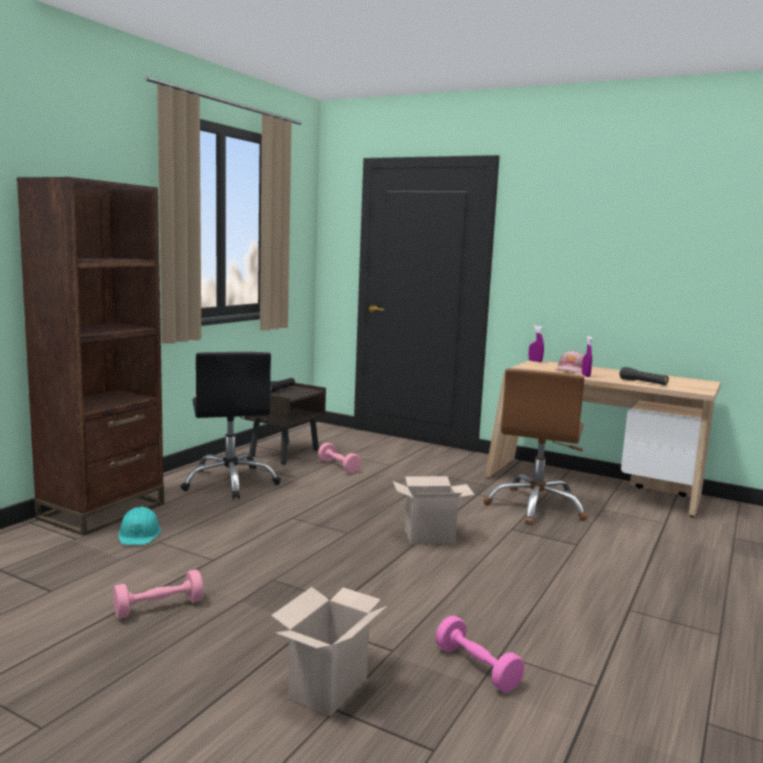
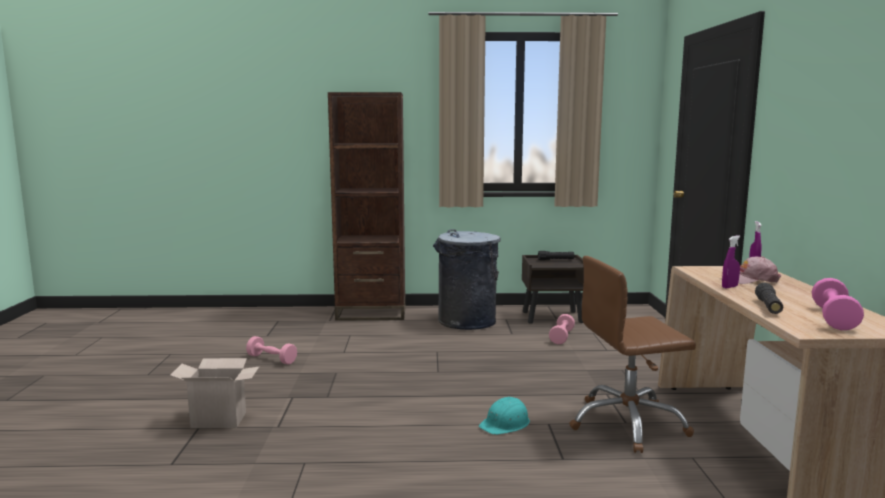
camera: 60 degrees right, 0 degrees up
turquoise hard hat [118,507,161,545] -> turquoise hard hat moved to [479,396,530,435]
black office chair [180,352,281,499] -> grey trash can [433,229,500,330]
cardboard box [393,476,475,545] -> none
pink dumbbell [436,615,524,693] -> pink dumbbell moved to [812,278,864,330]

